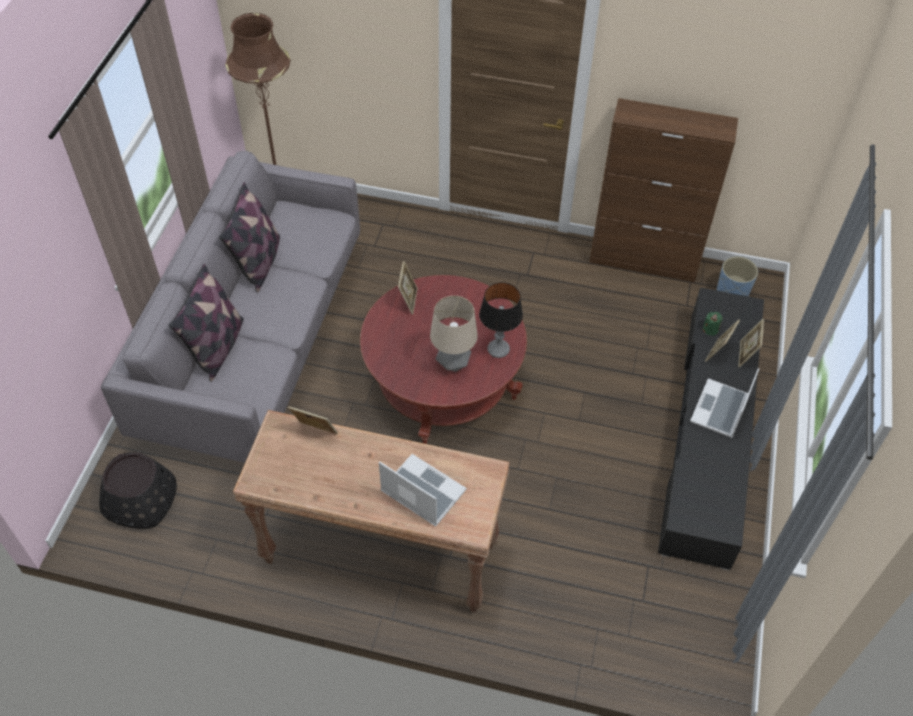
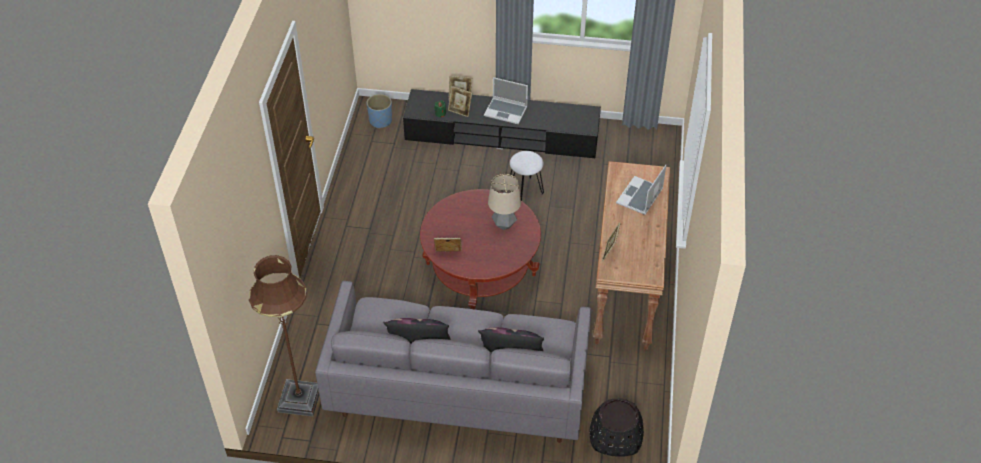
camera: 95 degrees left, 5 degrees down
table lamp [479,282,523,358] -> none
brown cabinet [589,98,738,282] -> none
none -> white stool [510,151,544,201]

